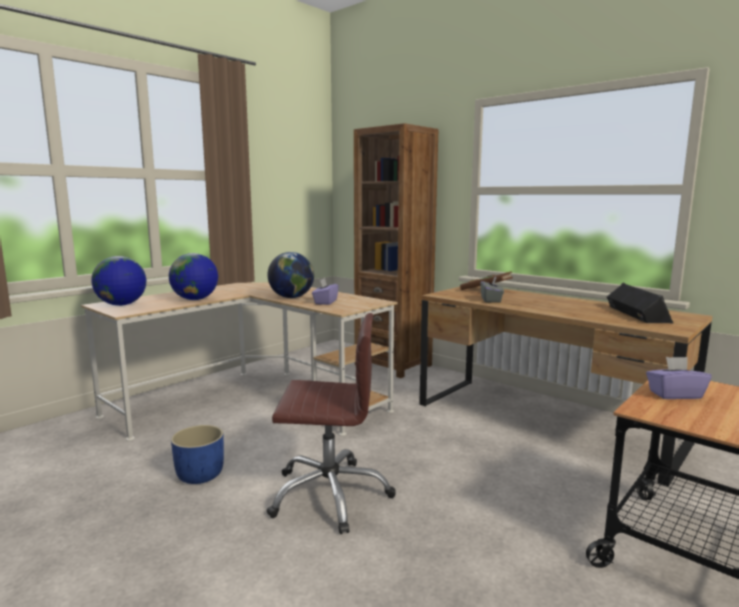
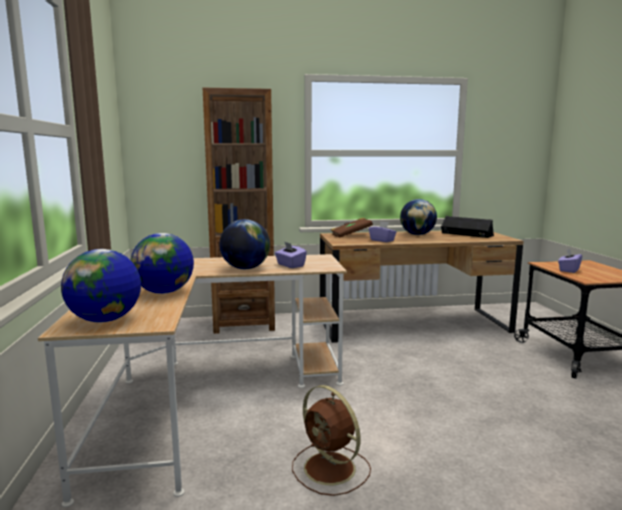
camera: 50 degrees left, 0 degrees up
blue planter [171,425,224,484] -> brown fan [292,385,371,496]
brown office chair [267,313,396,534] -> none
grey tissue box [480,277,504,303] -> purple tissue box [369,221,397,242]
none -> globe [400,199,437,235]

